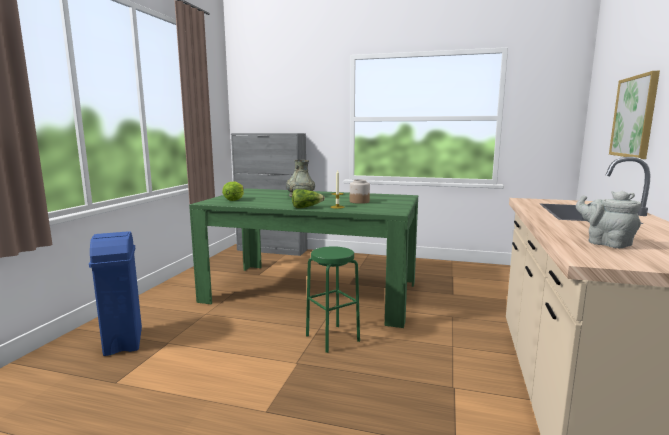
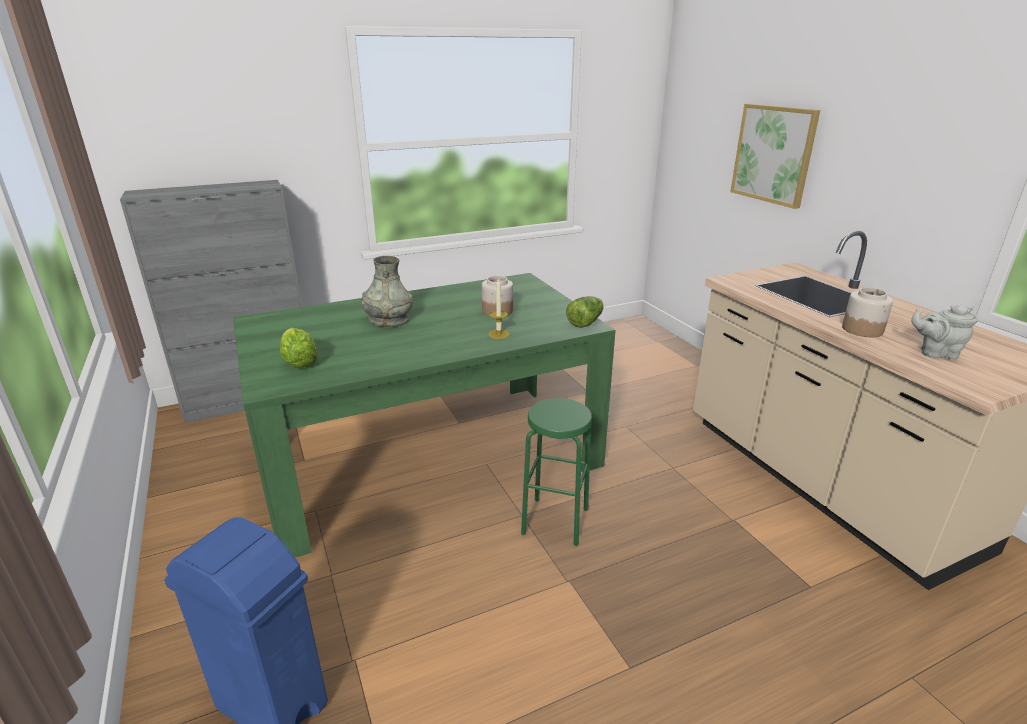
camera: 40 degrees left, 15 degrees up
lettuce [292,189,325,208] -> lettuce moved to [566,296,603,328]
none -> jar [842,287,893,337]

